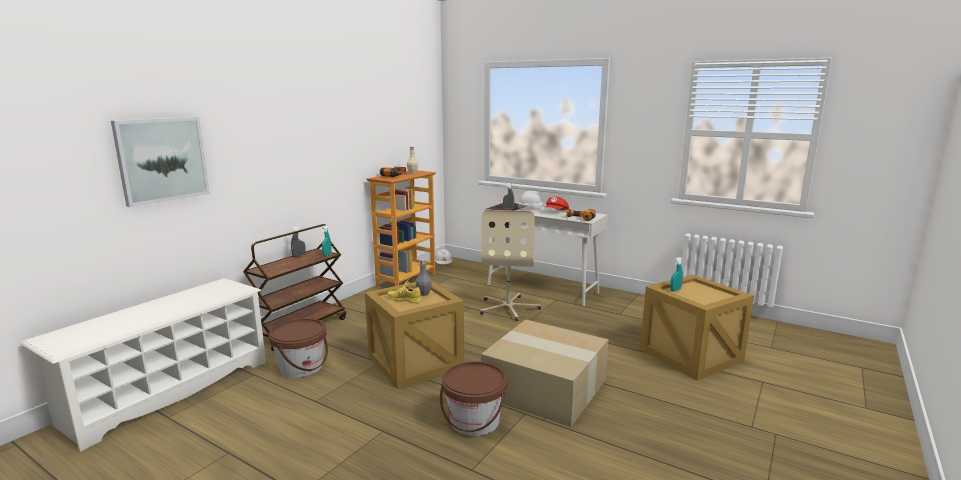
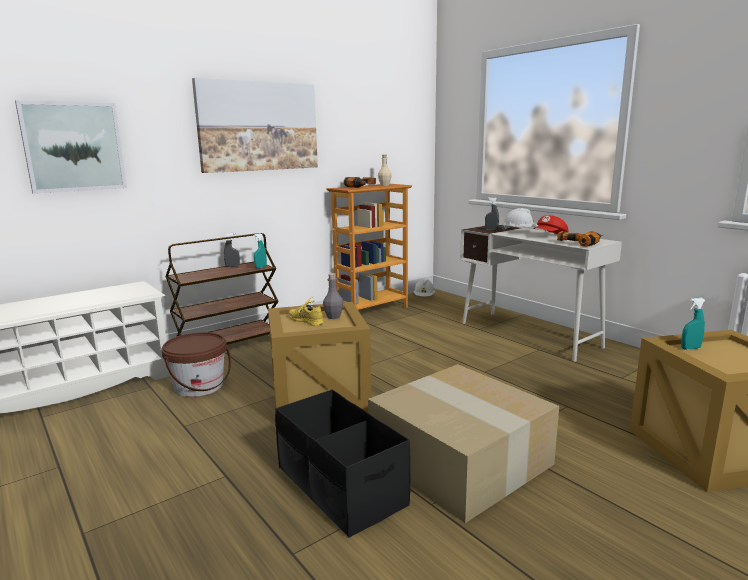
camera: 20 degrees right, 0 degrees up
brown bucket [440,362,507,436] -> black storage box [275,389,410,538]
beige office chair [480,210,541,321] -> none
none -> picture [192,78,318,173]

